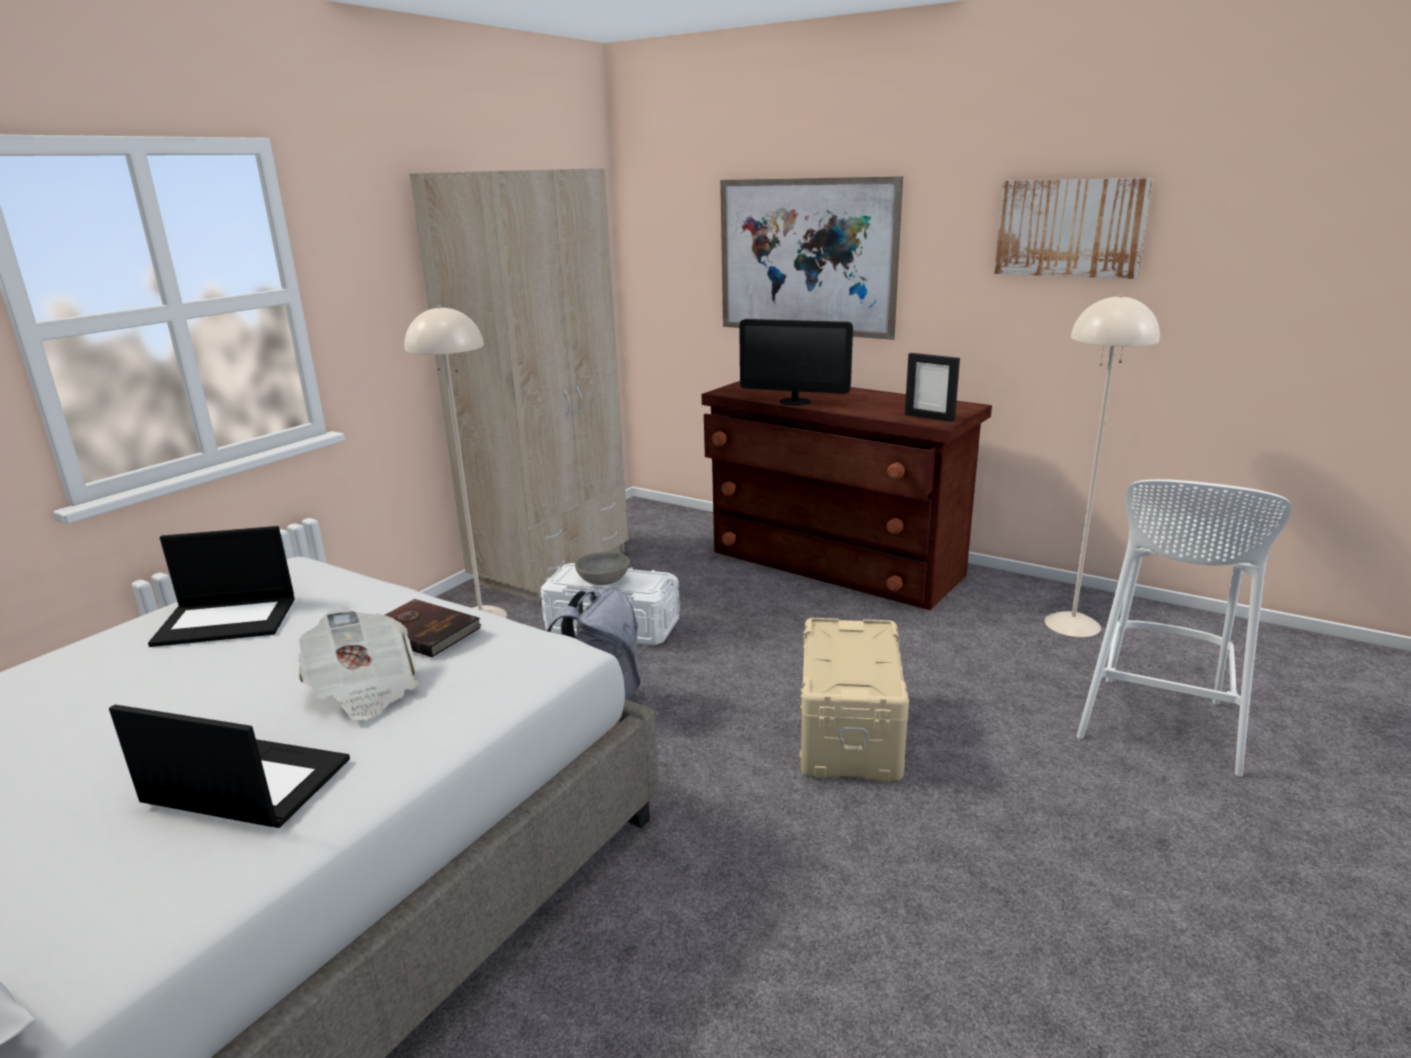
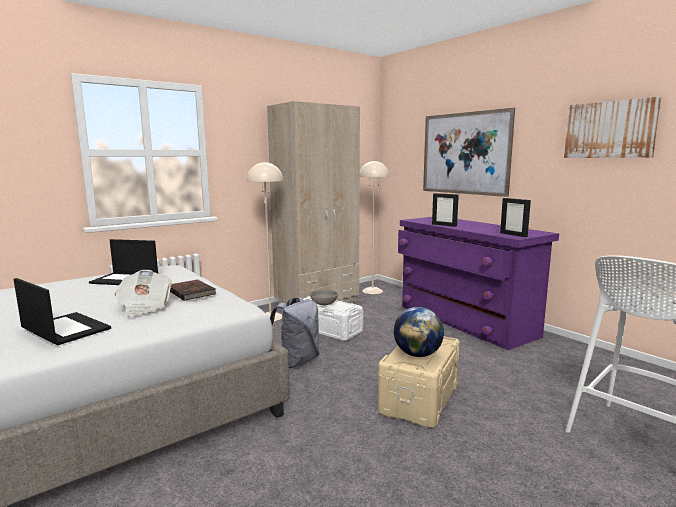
camera: 20 degrees right, 10 degrees down
brown dresser [702,381,992,610] -> purple dresser [398,217,559,350]
monitor [739,319,853,406] -> picture frame [432,193,459,227]
beige floor lamp [1045,294,1160,637] -> beige floor lamp moved to [360,160,389,294]
none -> globe [394,307,444,357]

